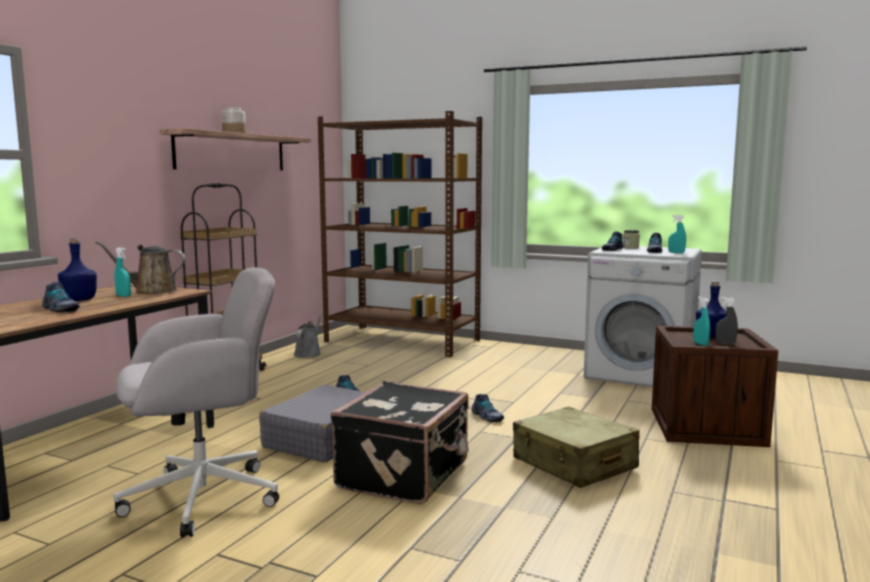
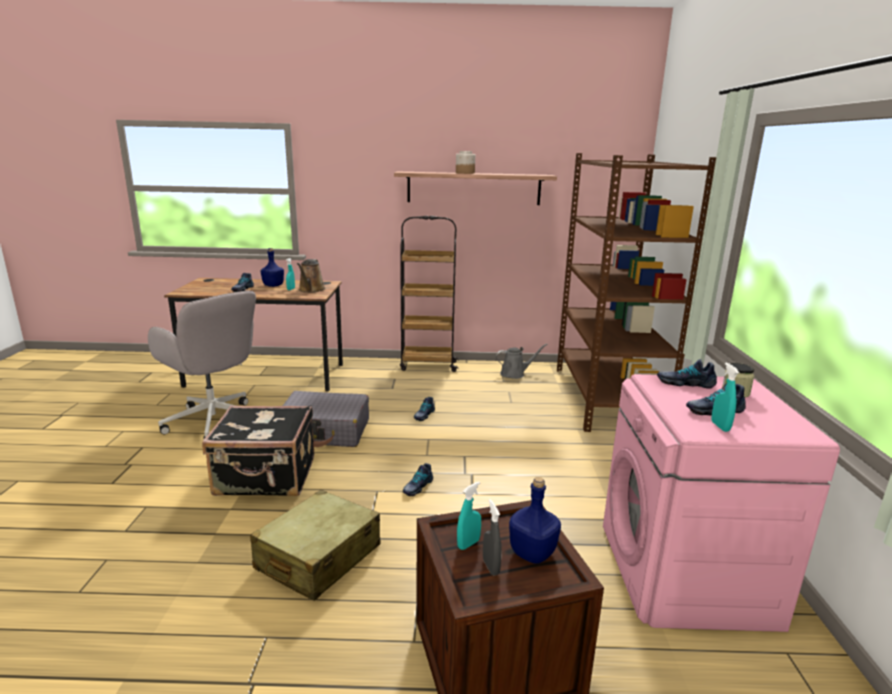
camera: 65 degrees right, 10 degrees up
brown watering can [95,241,186,294] -> brown watering can turned 150 degrees counterclockwise [297,259,326,293]
white washing machine [584,246,702,387] -> pink washing machine [603,374,840,632]

